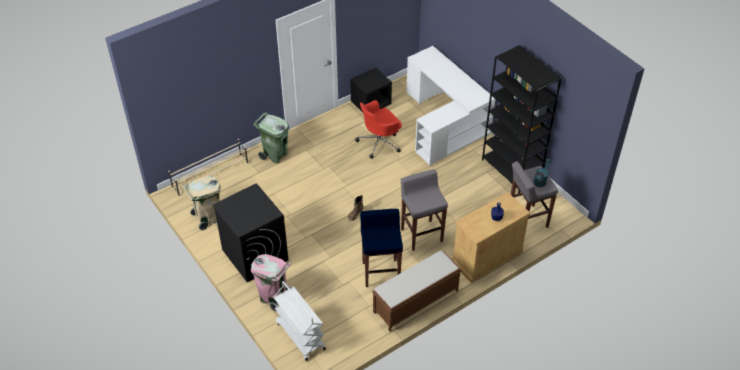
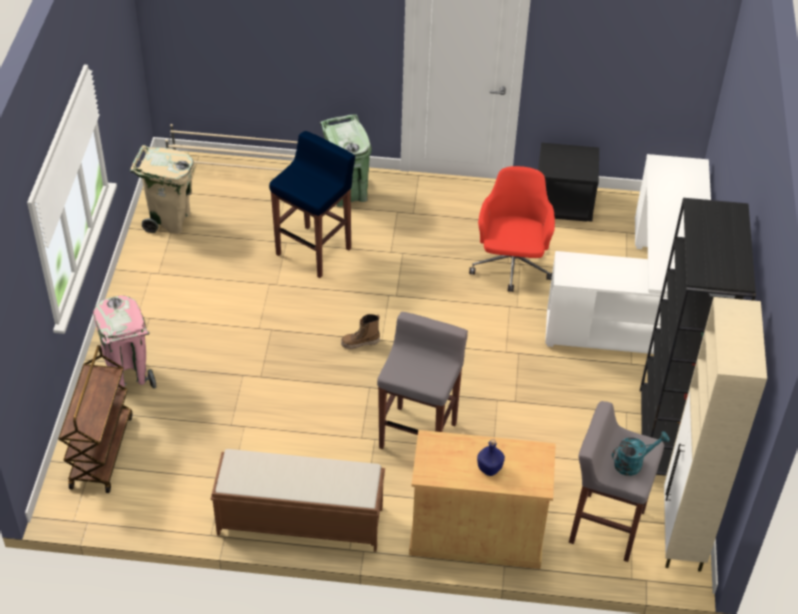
camera: 40 degrees right, 0 degrees up
black washing machine [212,183,288,282] -> none
white cart [274,281,326,361] -> brown cart [58,345,132,493]
red office chair [355,100,402,159] -> red office chair turned 90 degrees clockwise [469,166,555,292]
blue stool [360,209,403,287] -> blue stool moved to [269,131,355,278]
none -> beige cabinet [664,297,767,572]

